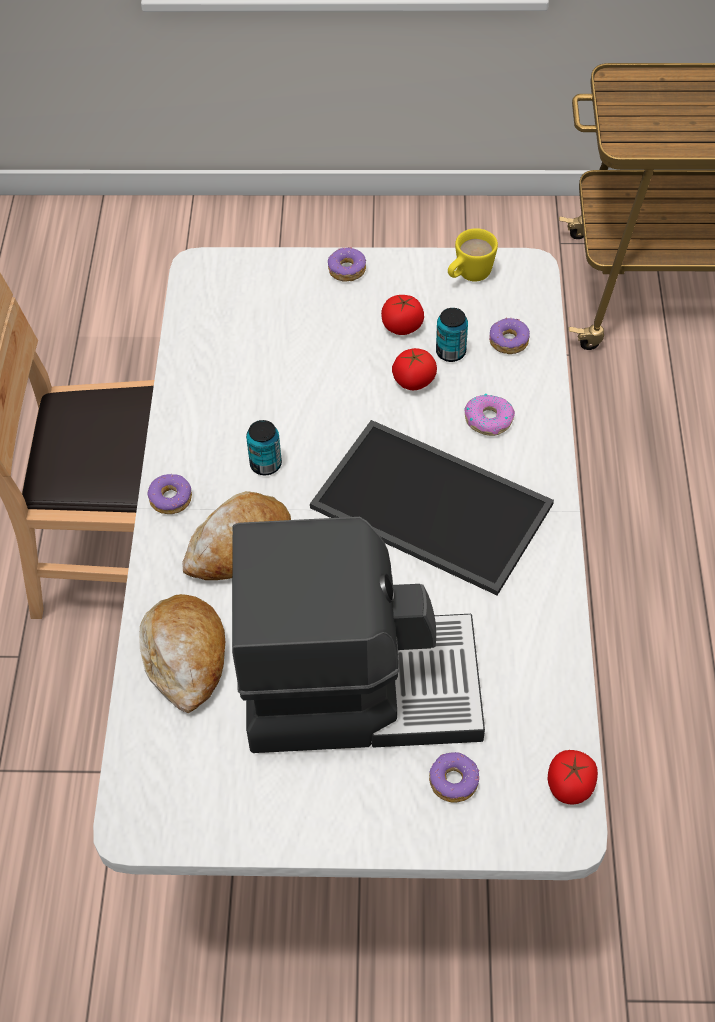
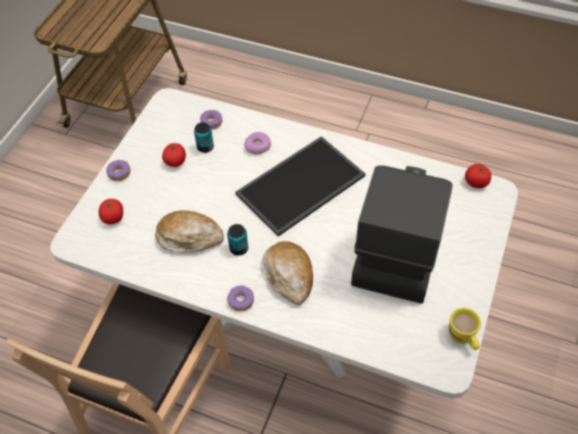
camera: 70 degrees left, 0 degrees up
bread [139,594,225,713] -> bread moved to [155,210,224,252]
tomato [392,348,437,390] -> tomato moved to [99,199,123,224]
donut [429,752,479,803] -> none
yellow mug [448,228,498,281] -> yellow mug moved to [449,308,481,350]

